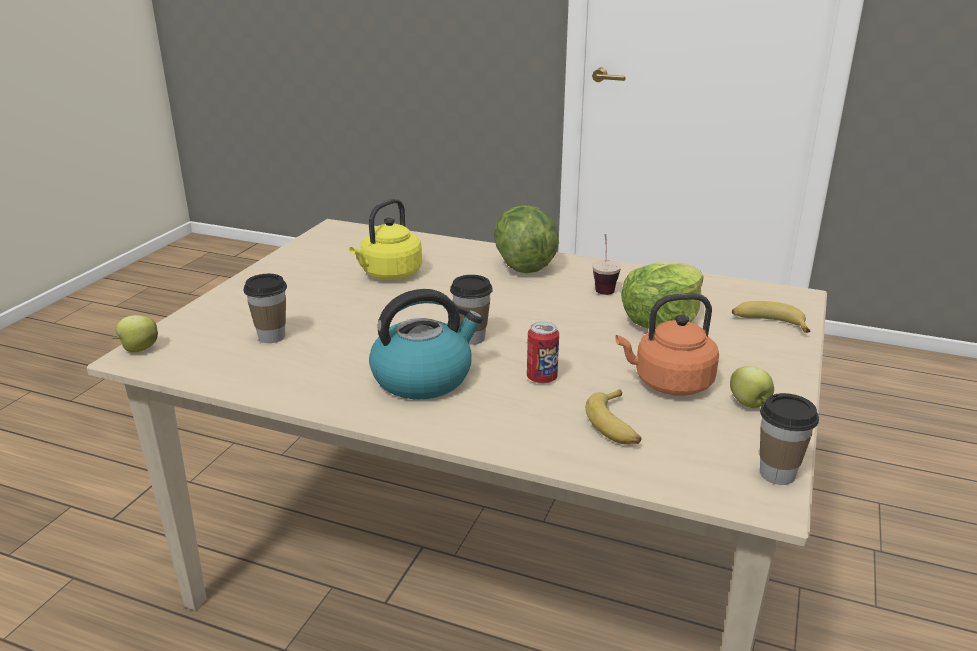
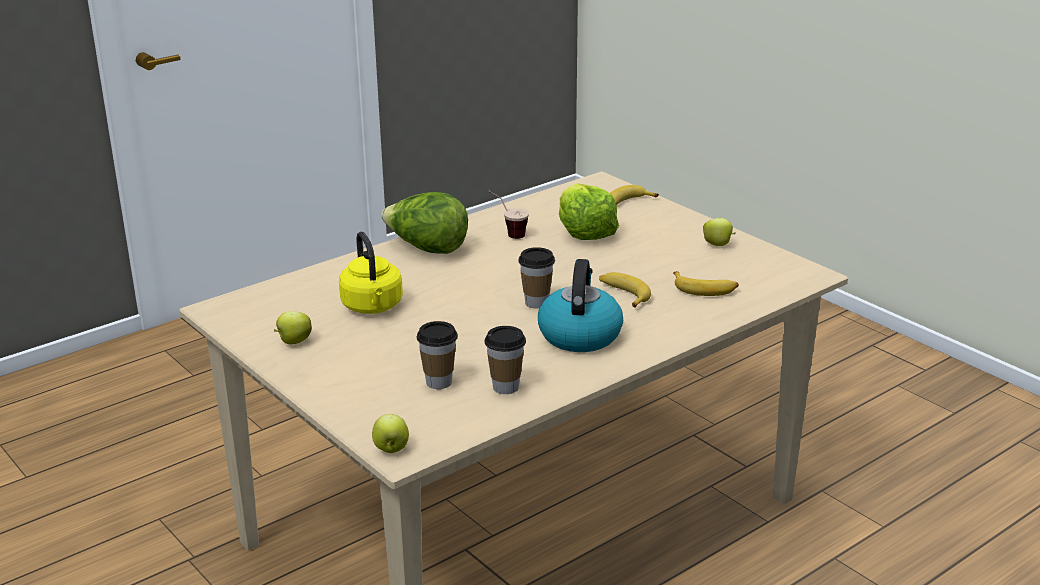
camera: 60 degrees left, 0 degrees up
can [527,321,559,384] -> banana [599,272,651,308]
orange kettle [615,293,719,396] -> none
cup [760,393,819,485] -> cup moved to [485,326,526,394]
none -> apple [274,311,312,345]

